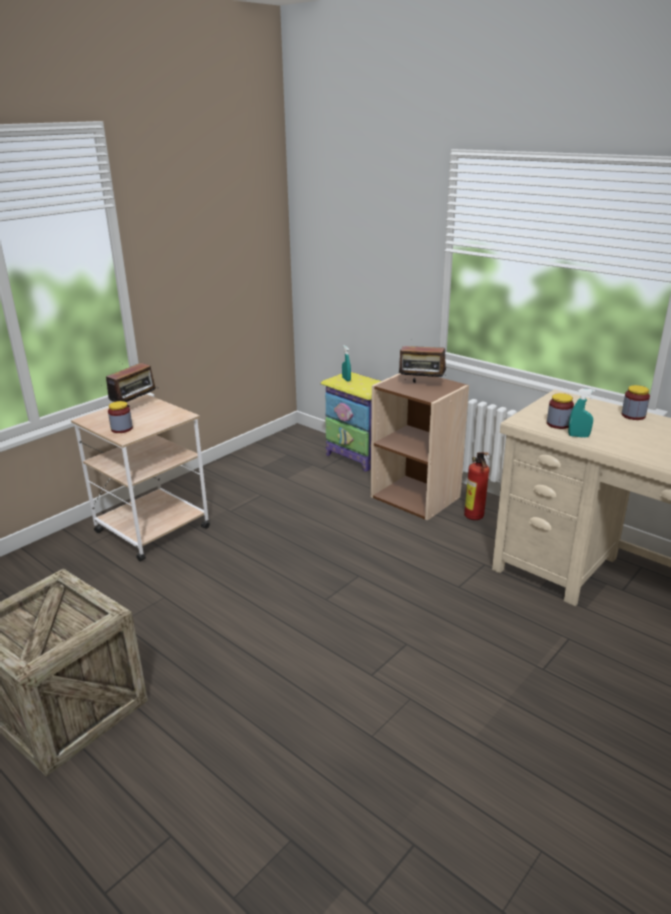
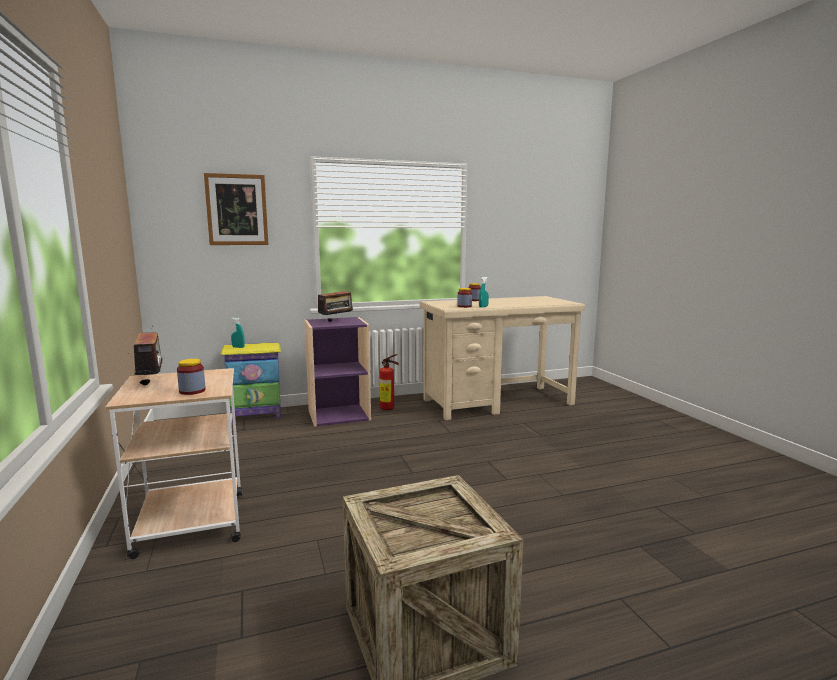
camera: 60 degrees left, 15 degrees down
brown bookcase [371,373,469,521] -> purple bookcase [305,317,371,427]
none -> picture [204,173,268,245]

